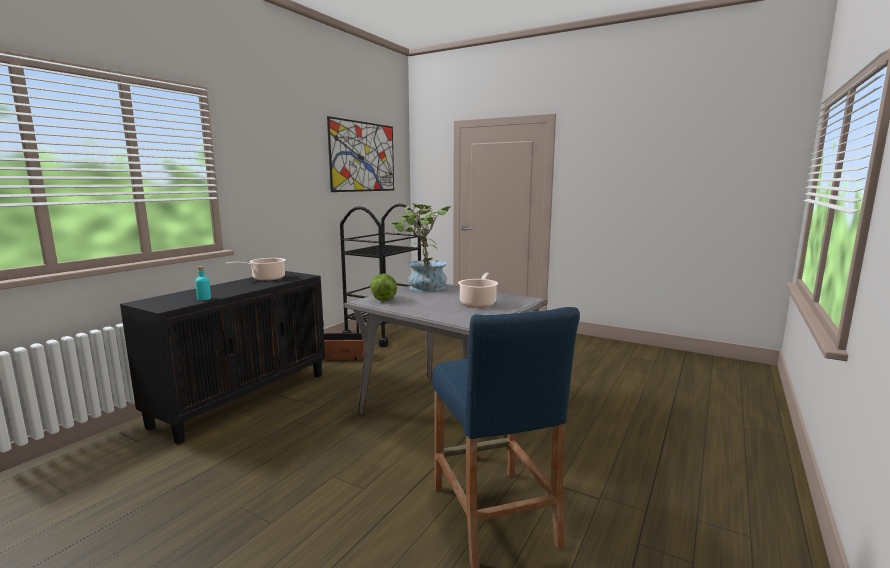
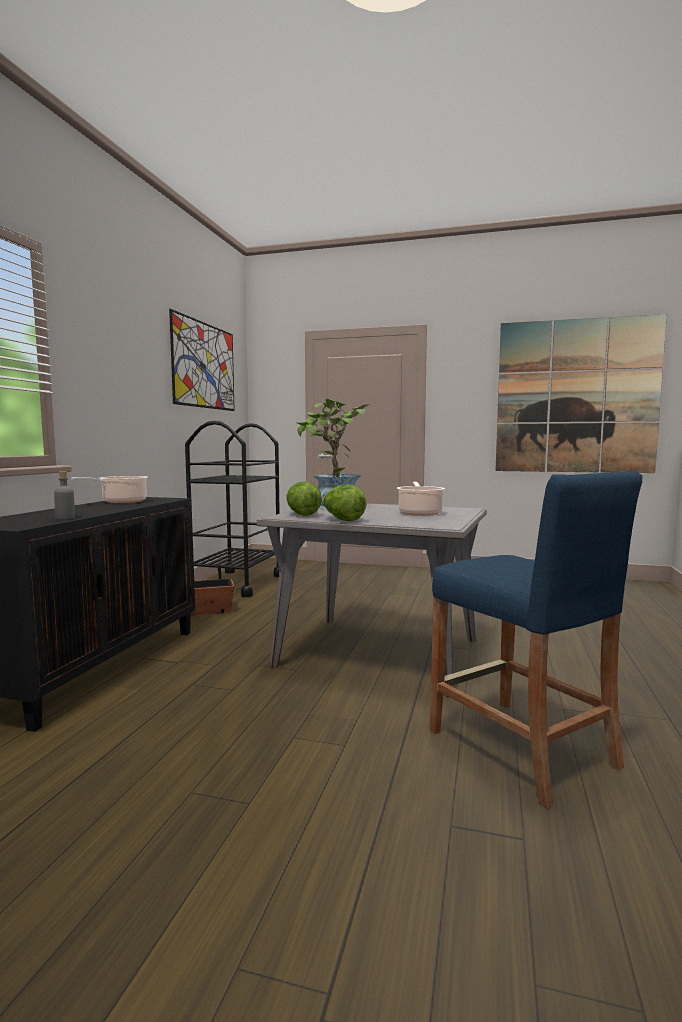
camera: 15 degrees left, 5 degrees down
turquoise bottle [195,266,211,300] -> grey bottle [54,471,75,519]
none -> lettuce [322,484,367,521]
none -> picture [495,314,667,473]

